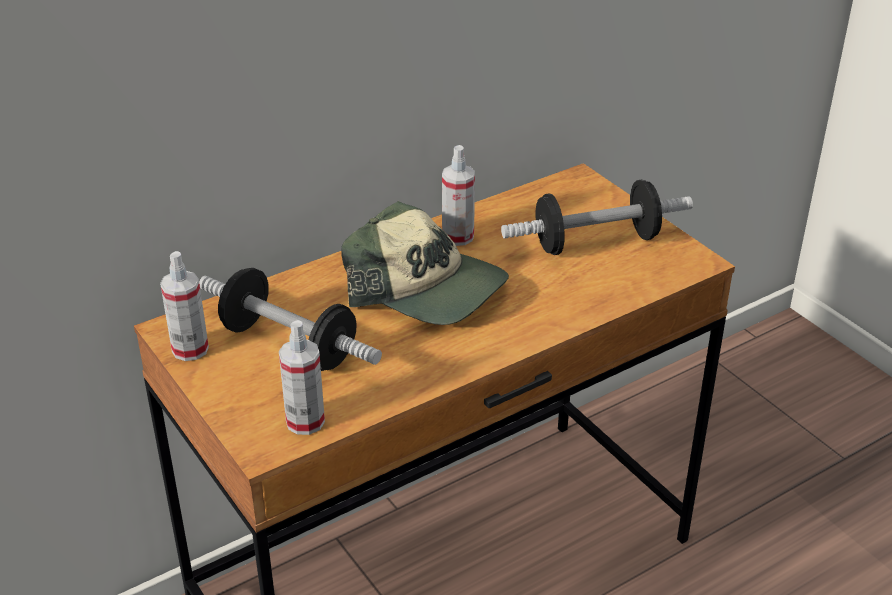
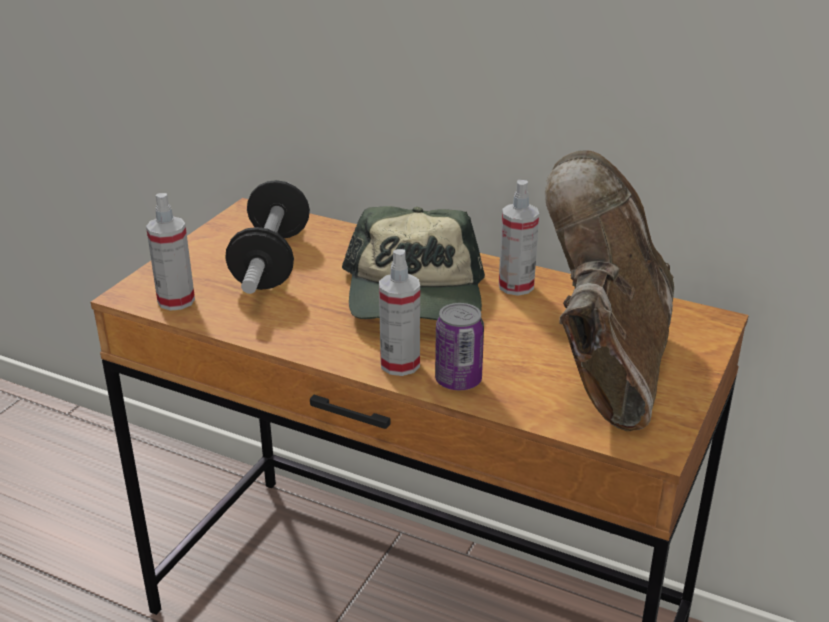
camera: 60 degrees right, 5 degrees down
spray bottle [160,251,209,361] -> spray bottle moved to [379,249,420,376]
dumbbell [501,180,693,255] -> brown boot [545,150,674,431]
none -> can [435,303,484,390]

